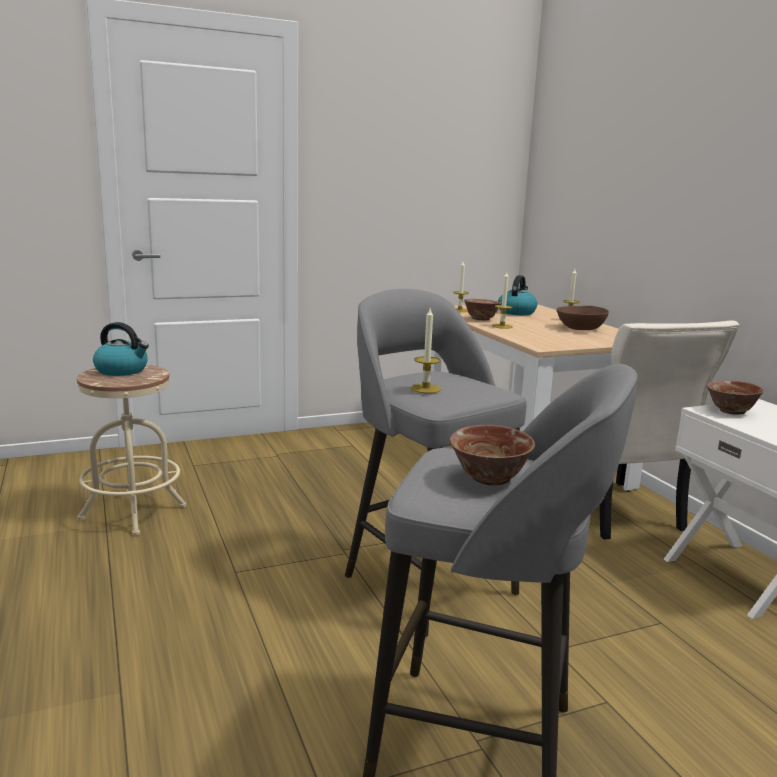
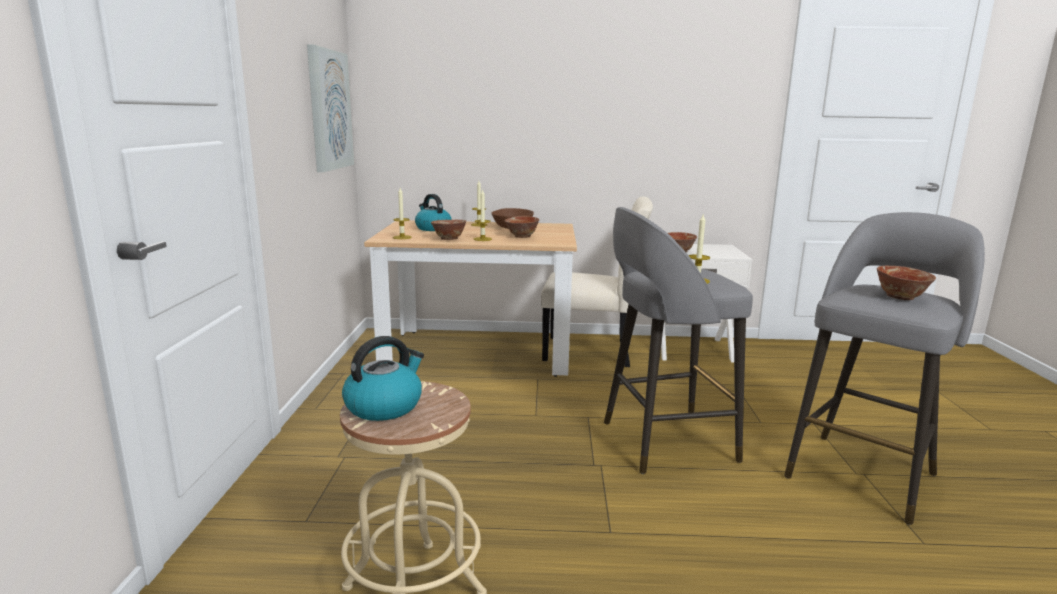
camera: 65 degrees left, 0 degrees up
none -> picture [307,44,354,172]
none -> bowl [505,216,539,238]

